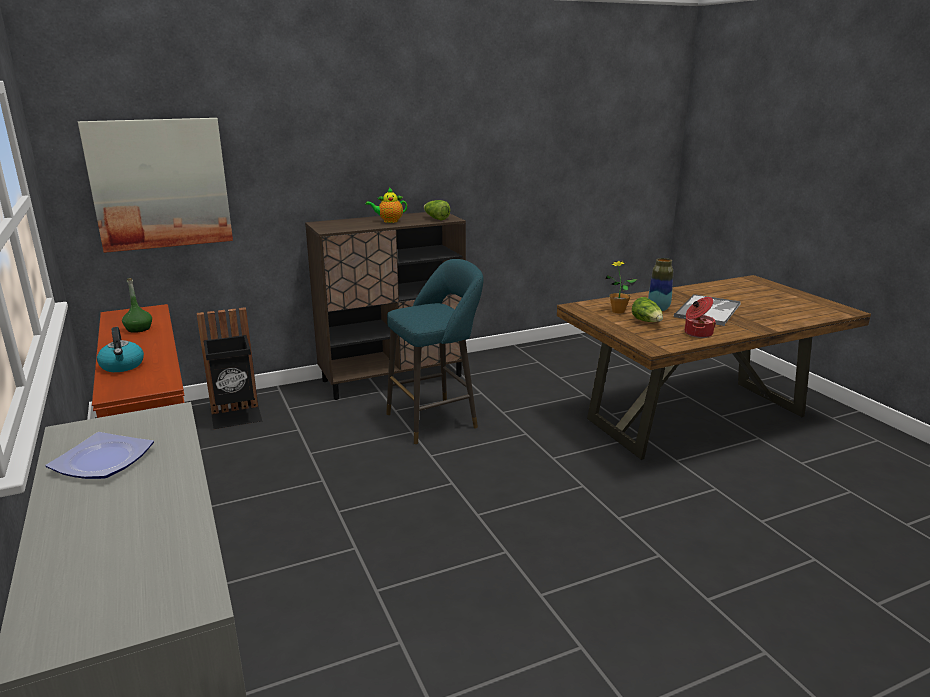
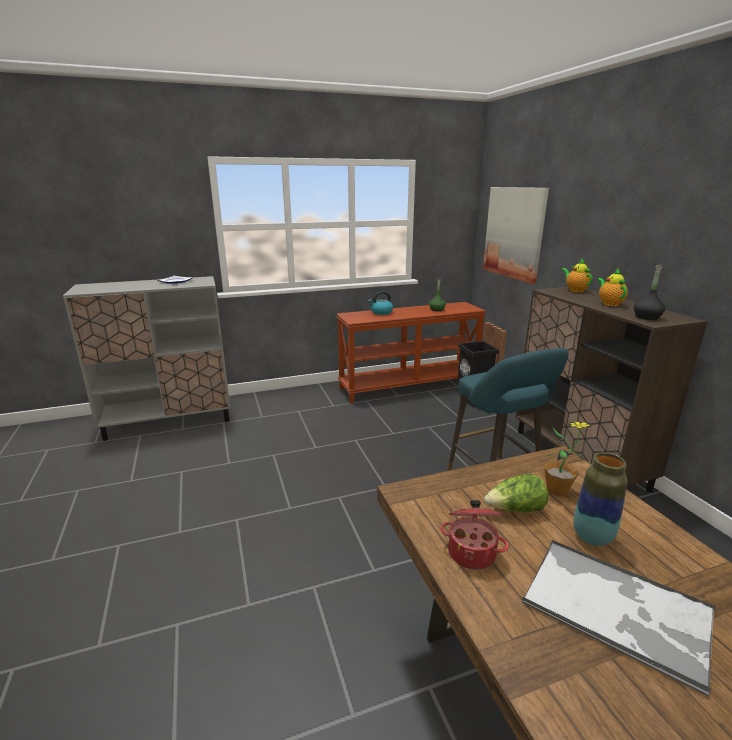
camera: 95 degrees right, 0 degrees up
lettuce [424,200,450,221] -> black bottle [634,265,665,320]
none -> teapot [561,259,592,292]

